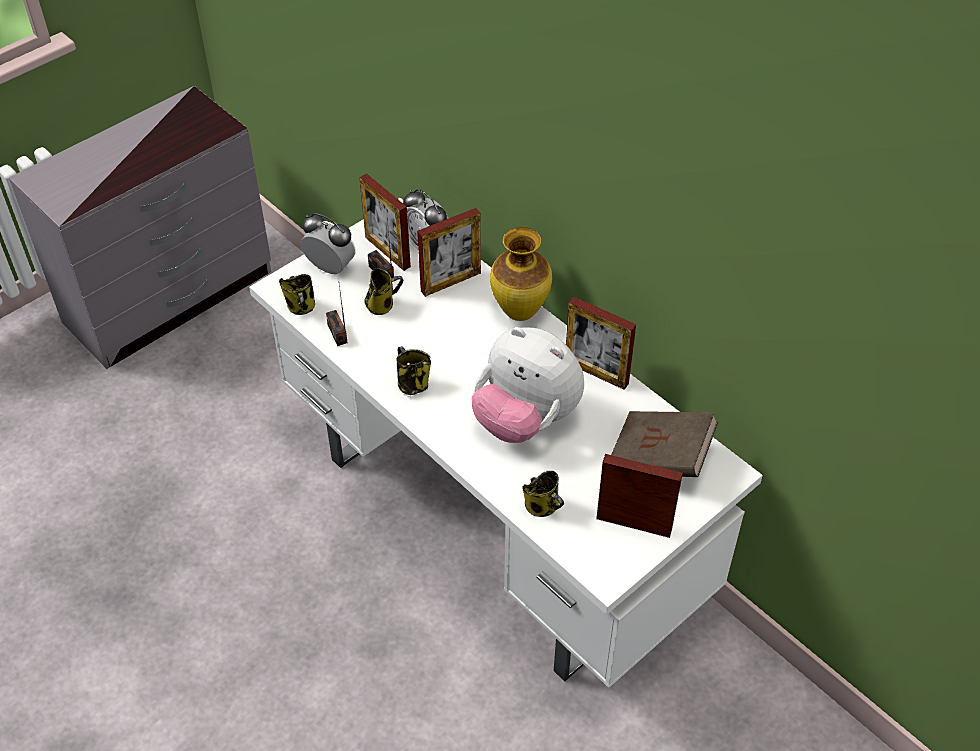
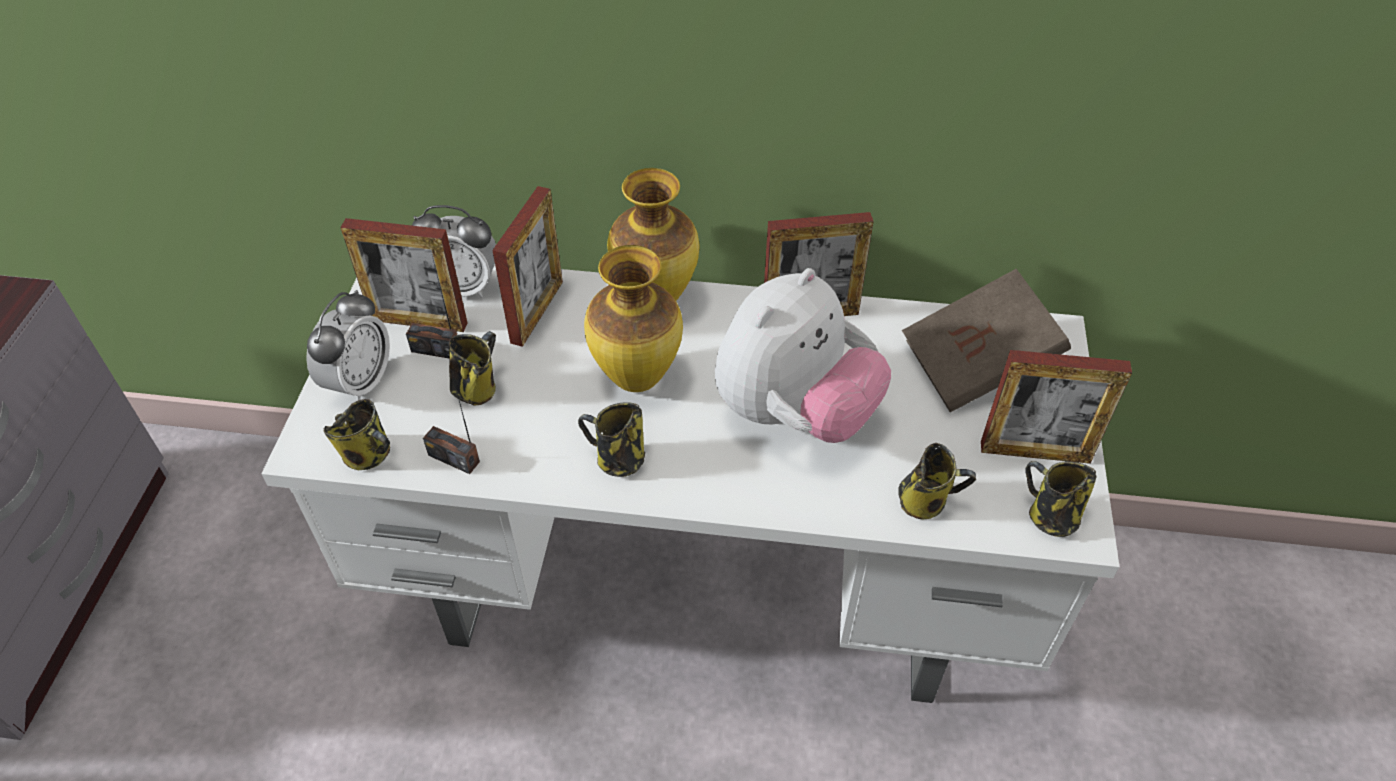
camera: 40 degrees left, 0 degrees up
alarm clock [301,213,356,274] -> alarm clock turned 120 degrees clockwise [306,290,390,401]
plush toy [472,327,584,443] -> plush toy turned 45 degrees counterclockwise [715,268,891,443]
picture frame [596,454,683,538] -> picture frame turned 150 degrees counterclockwise [981,350,1132,464]
none -> vase [584,245,683,392]
none -> mug [1025,461,1097,537]

